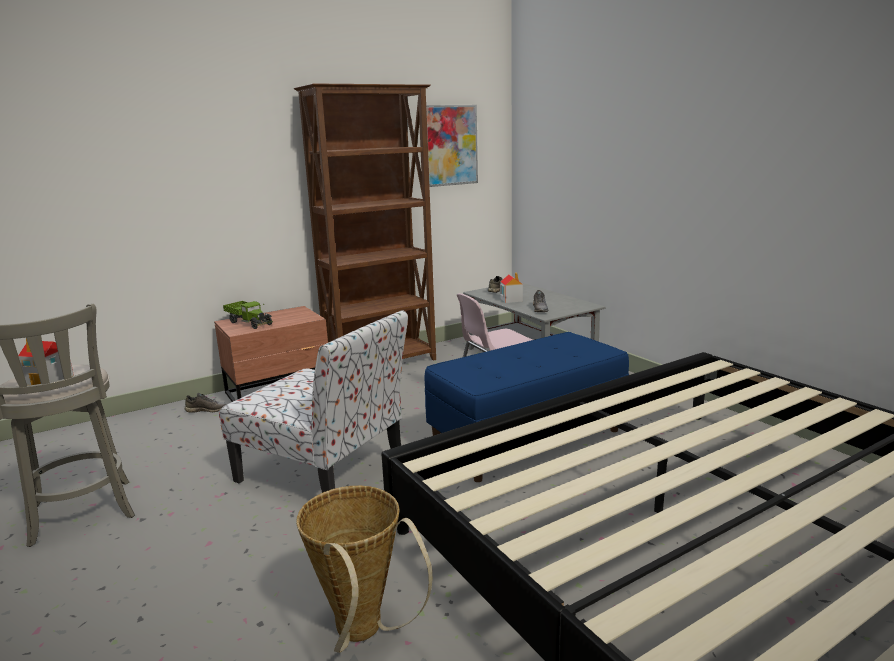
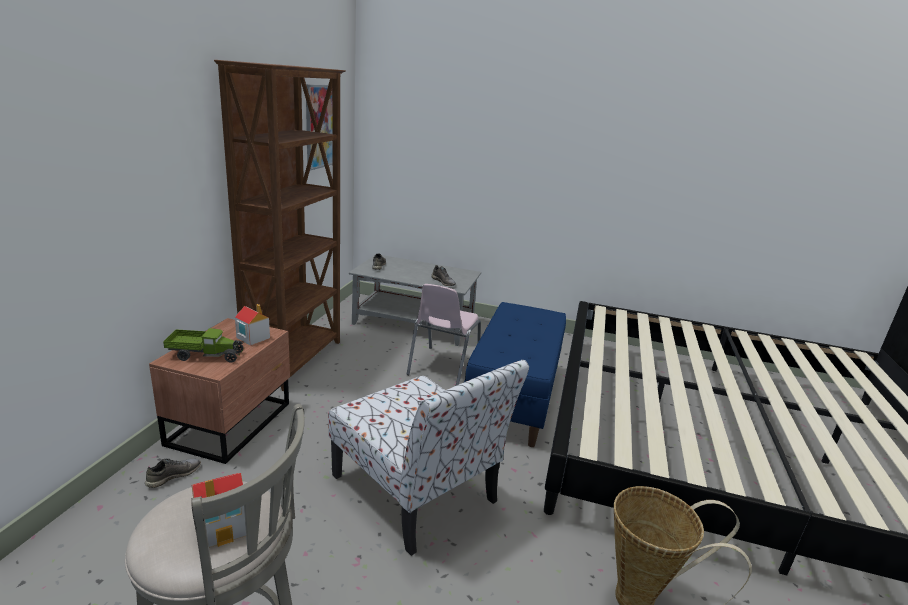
camera: 45 degrees left, 5 degrees up
chair [219,310,408,493] -> chair turned 60 degrees clockwise [328,360,529,556]
toy house [500,272,523,303] -> toy house moved to [235,304,270,345]

